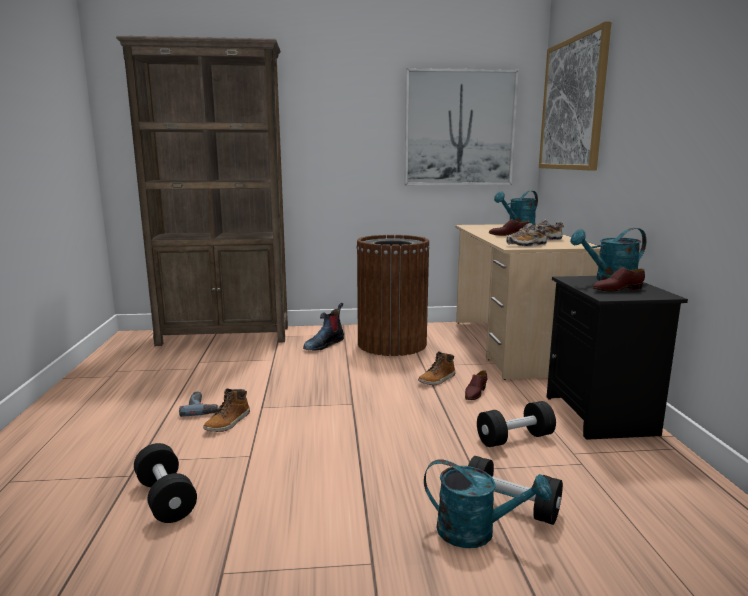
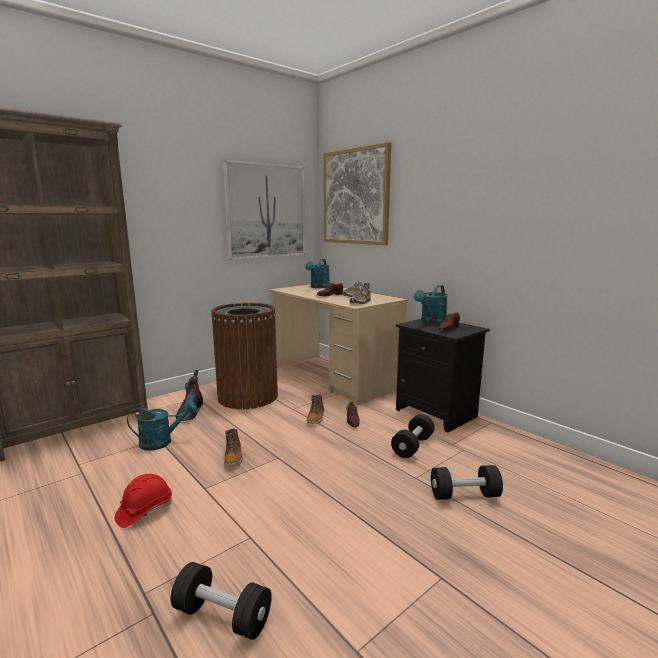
camera: 35 degrees left, 0 degrees up
power drill [179,391,220,417] -> red hard hat [115,474,172,528]
boot [203,389,250,432] -> boot moved to [224,429,243,466]
turquoise watering can [424,459,552,548] -> turquoise watering can moved to [127,401,198,451]

